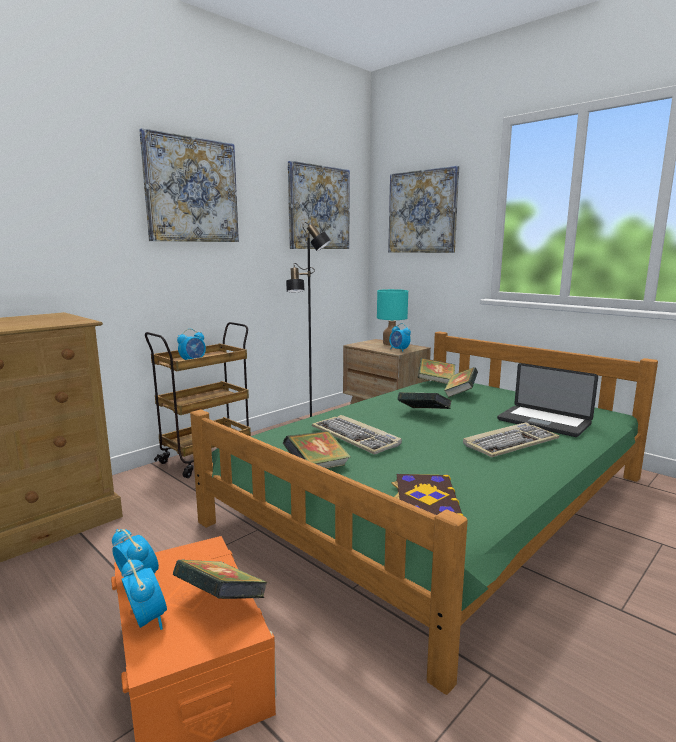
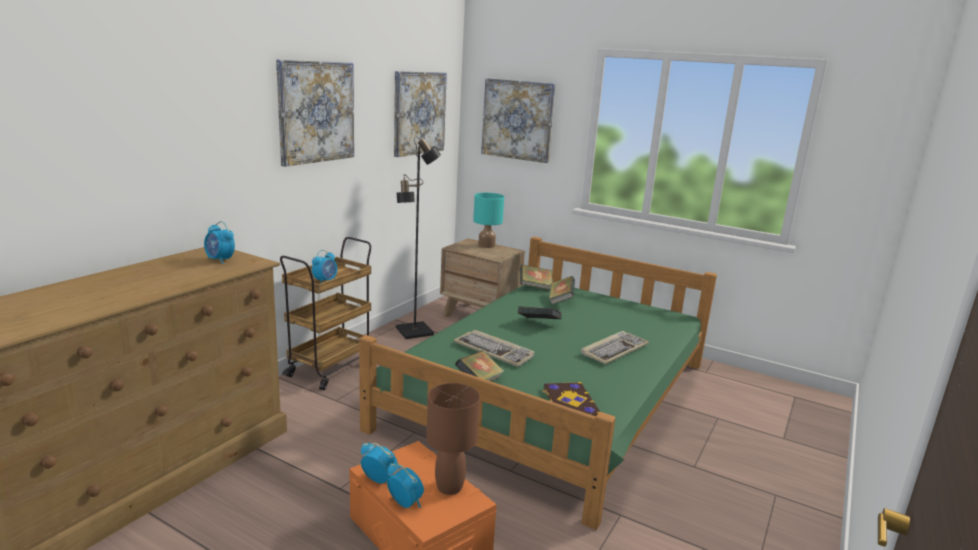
camera: 15 degrees left, 5 degrees up
book [173,559,268,599] -> brown table lamp [426,383,480,495]
alarm clock [389,323,411,352] -> alarm clock moved to [204,221,235,264]
laptop [497,363,598,437] -> none

